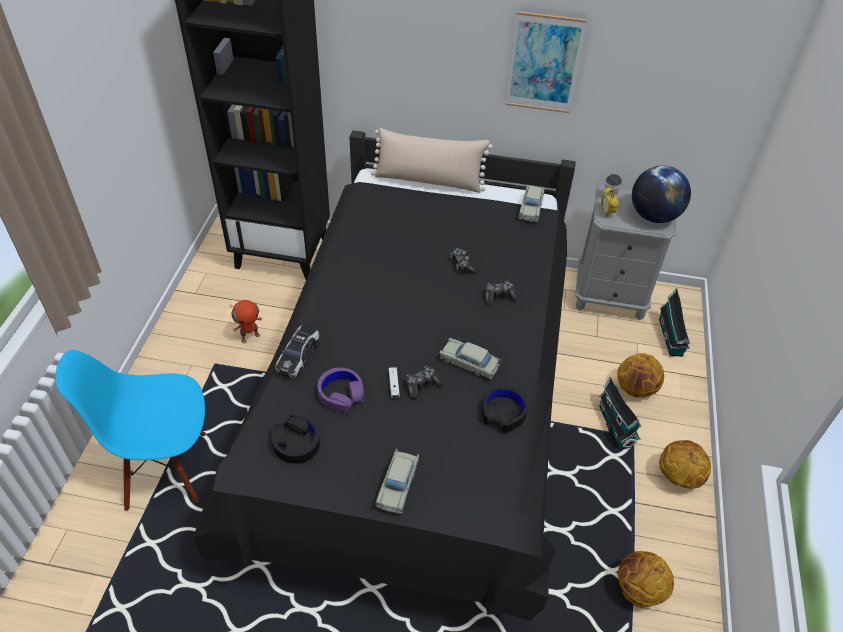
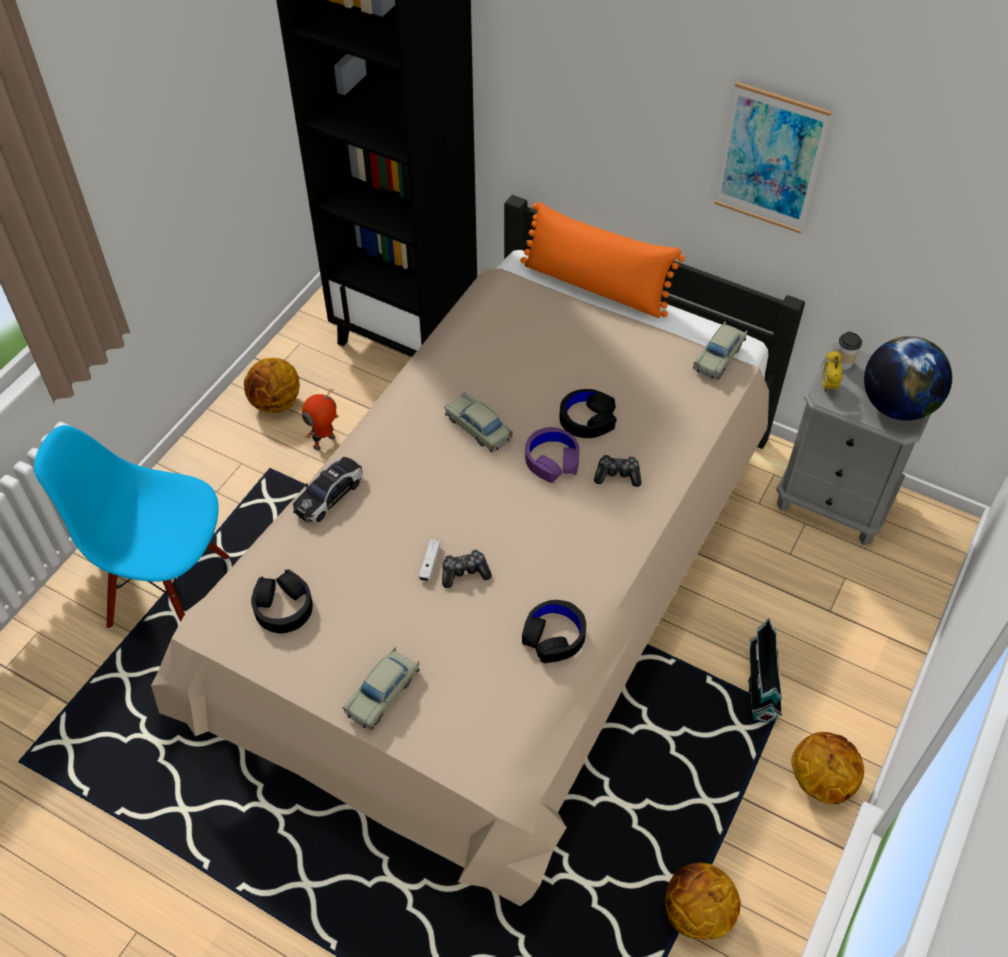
camera: 20 degrees right, 5 degrees up
black bed [194,130,576,620] -> beige bed [151,195,805,906]
toy robot [229,300,262,343] -> toy robot turned 150 degrees clockwise [302,389,339,450]
purple headphones [317,368,364,413] -> purple headphones moved to [525,427,579,483]
beige pillow [371,128,493,193] -> orange pillow [520,202,685,318]
beige toy car [439,338,501,380] -> beige toy car moved to [444,392,513,452]
game controller [450,248,477,274] -> black headphones [560,389,617,438]
basketball [617,353,664,398] -> basketball moved to [244,358,300,413]
toy house [659,288,690,356] -> none

